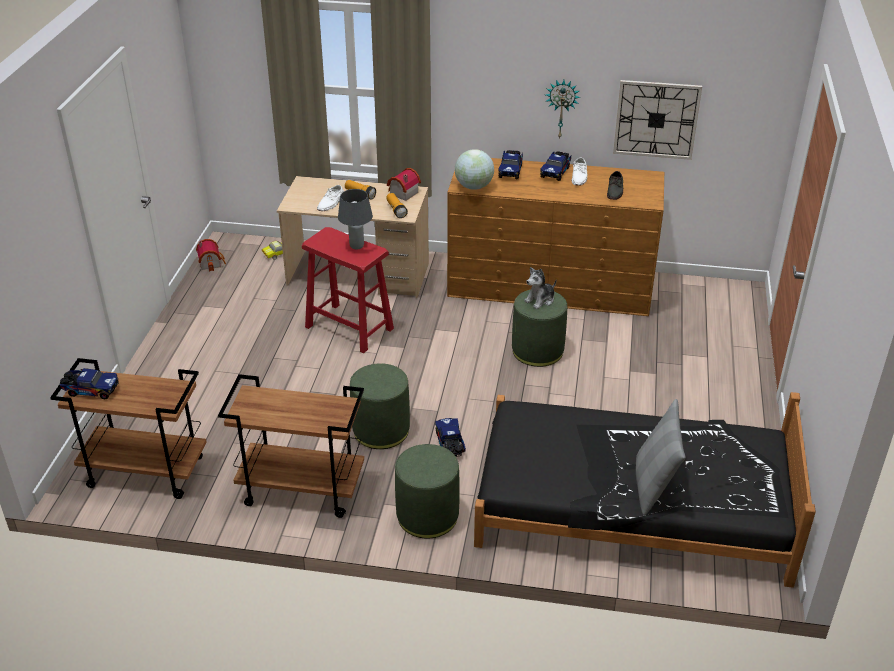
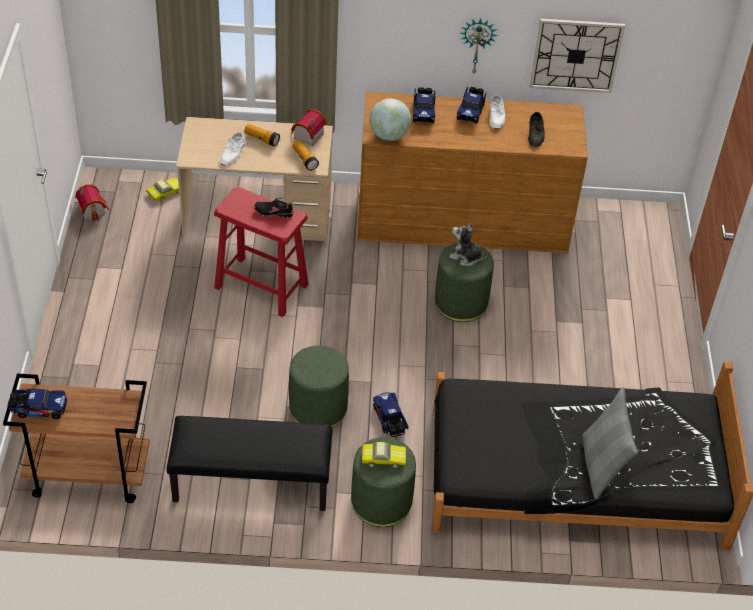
camera: 10 degrees left, 10 degrees up
brown cart [218,374,364,518] -> black bench [167,416,332,511]
grey table lamp [338,189,373,250] -> black shoe [254,198,294,218]
plush toy [524,267,556,309] -> plush toy turned 75 degrees clockwise [449,222,488,266]
none -> toy car [362,442,406,468]

